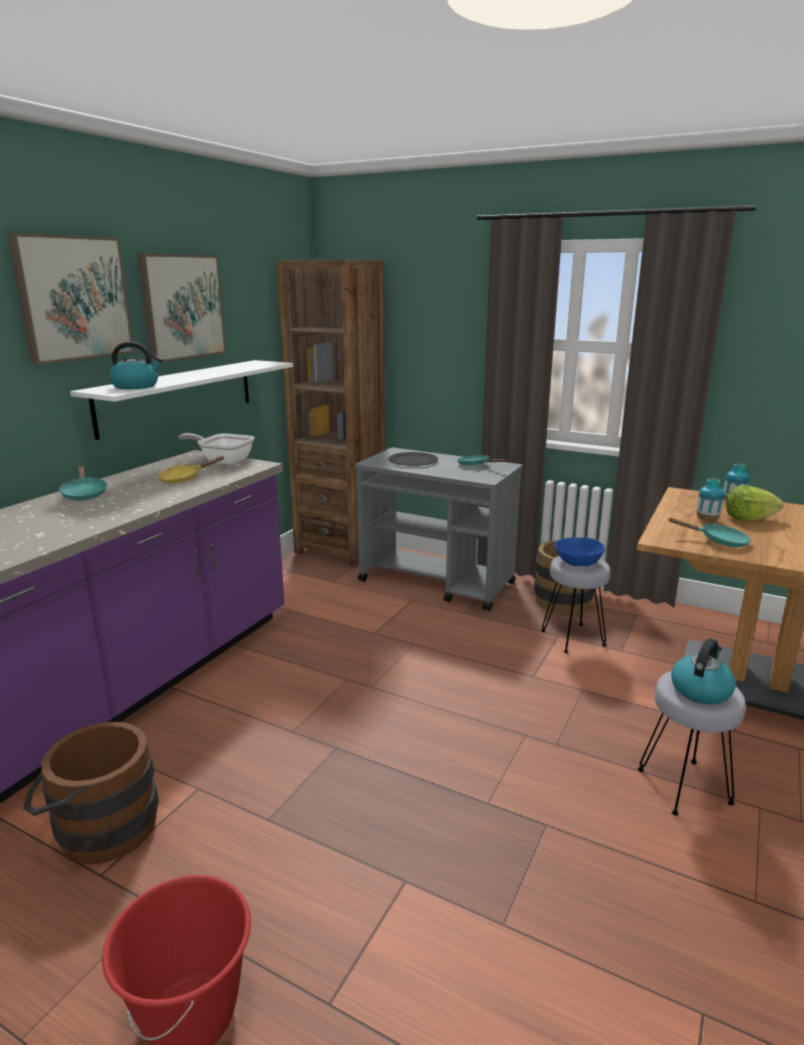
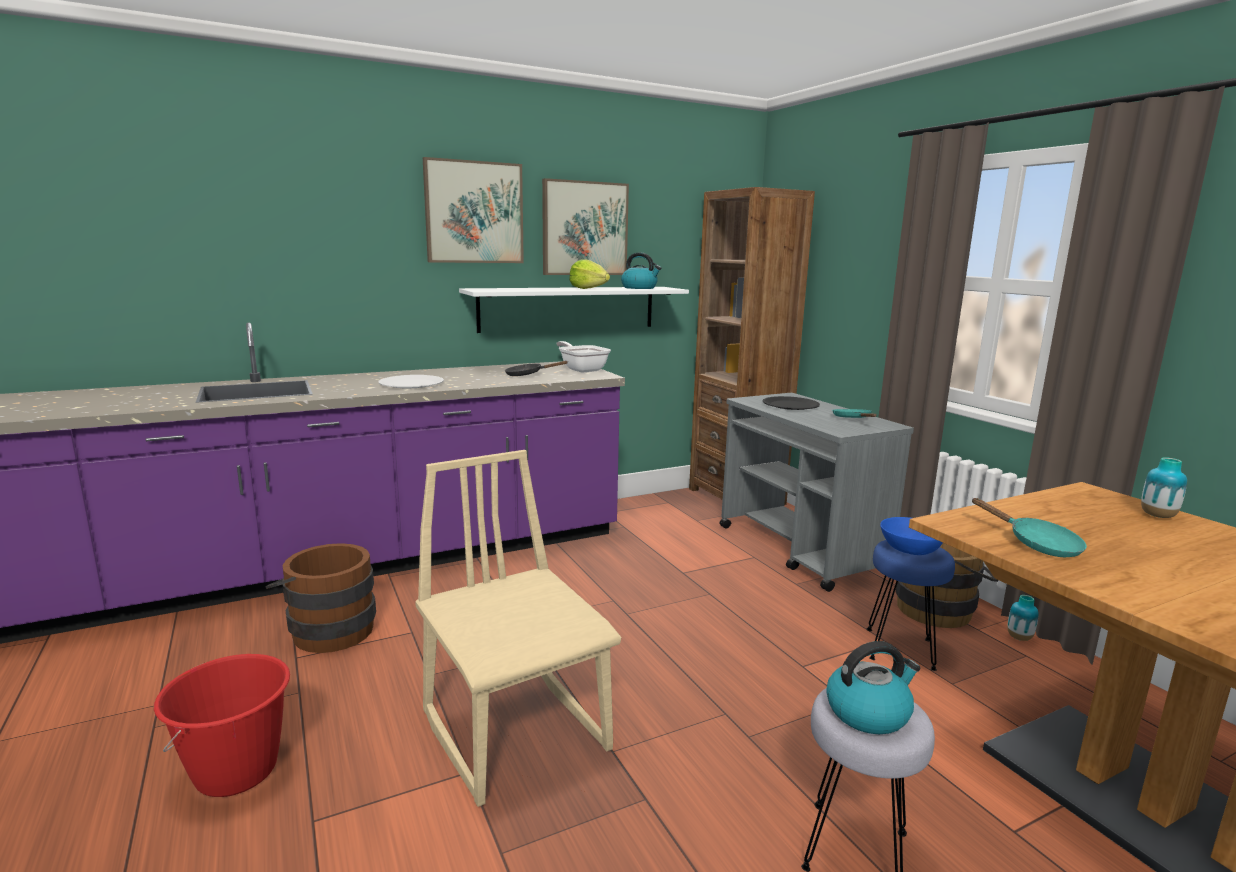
camera: 35 degrees right, 5 degrees down
turquoise frying pan [58,466,107,500] -> none
kettle [109,342,163,389] -> kettle moved to [621,253,661,289]
yellow frying pan [158,456,224,484] -> black frying pan [505,361,568,376]
grey stool [541,556,610,653] -> blue stool [867,540,955,671]
vase [697,479,724,521] -> vase moved to [1007,595,1039,641]
lettuce [726,485,783,521] -> lettuce moved to [569,259,610,289]
none -> white plate [379,375,444,388]
none -> beige chair [415,450,621,807]

